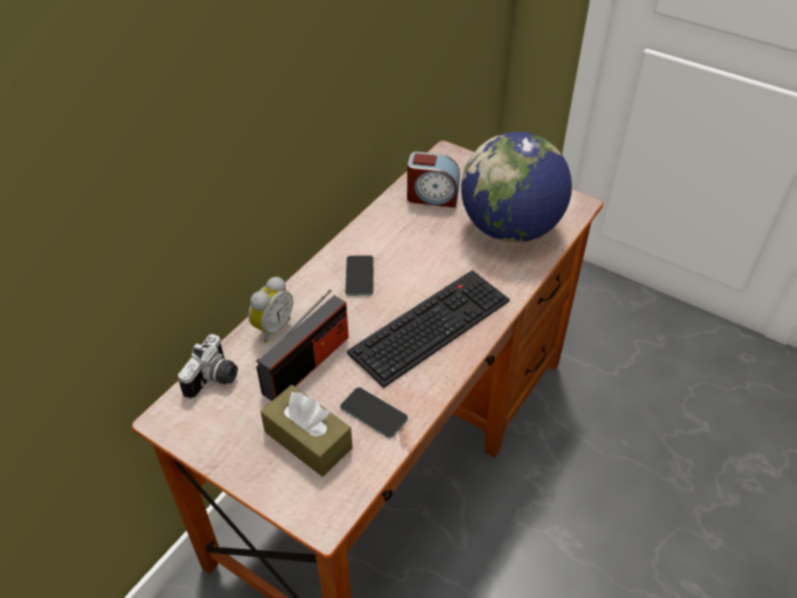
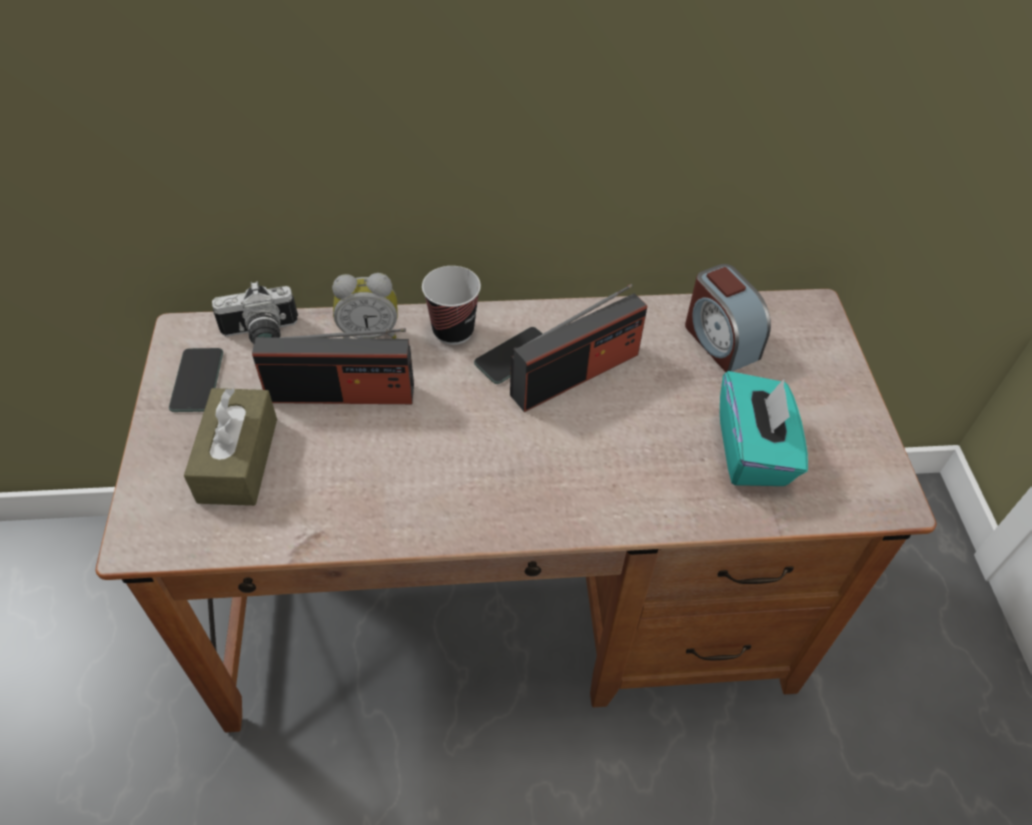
camera: 50 degrees right, 5 degrees up
phone [340,387,408,438] -> phone moved to [169,348,223,412]
keyboard [347,270,510,388] -> none
globe [461,132,572,243] -> turquoise tissue box [720,371,808,486]
none -> cup [422,266,481,345]
none -> radio [510,284,647,412]

